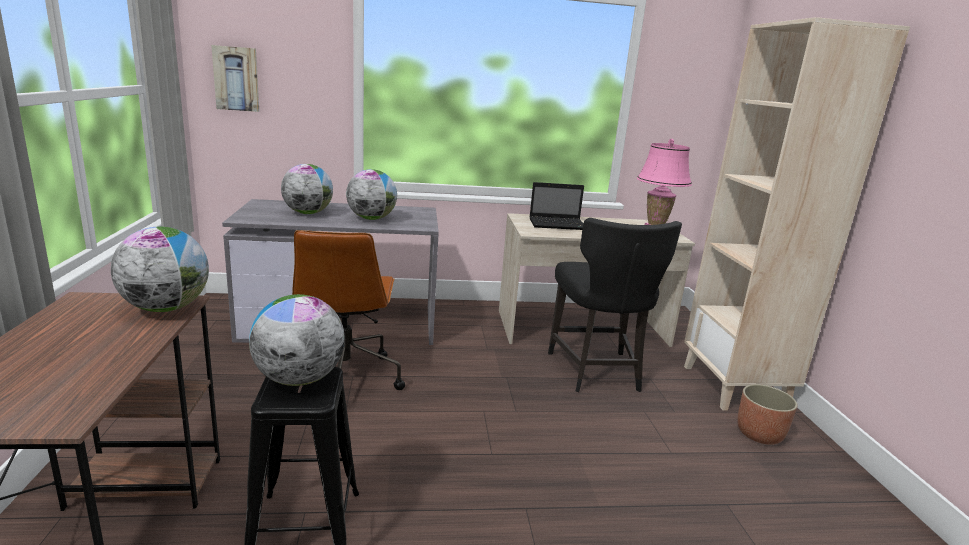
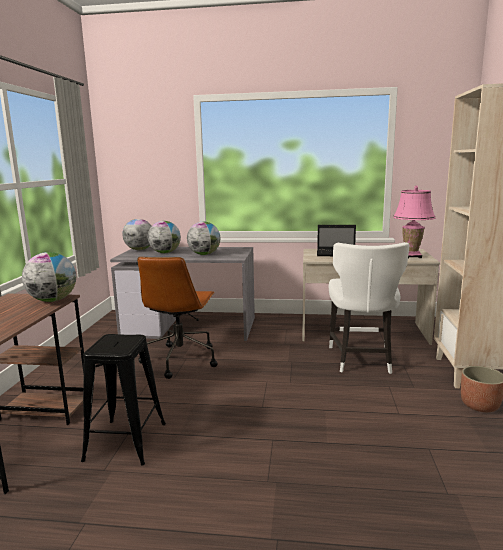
camera: 15 degrees right, 5 degrees down
picture [211,45,259,112] -> none
globe [249,294,345,386] -> globe moved to [122,219,151,250]
black chair [548,218,682,392] -> white chair [329,242,409,374]

